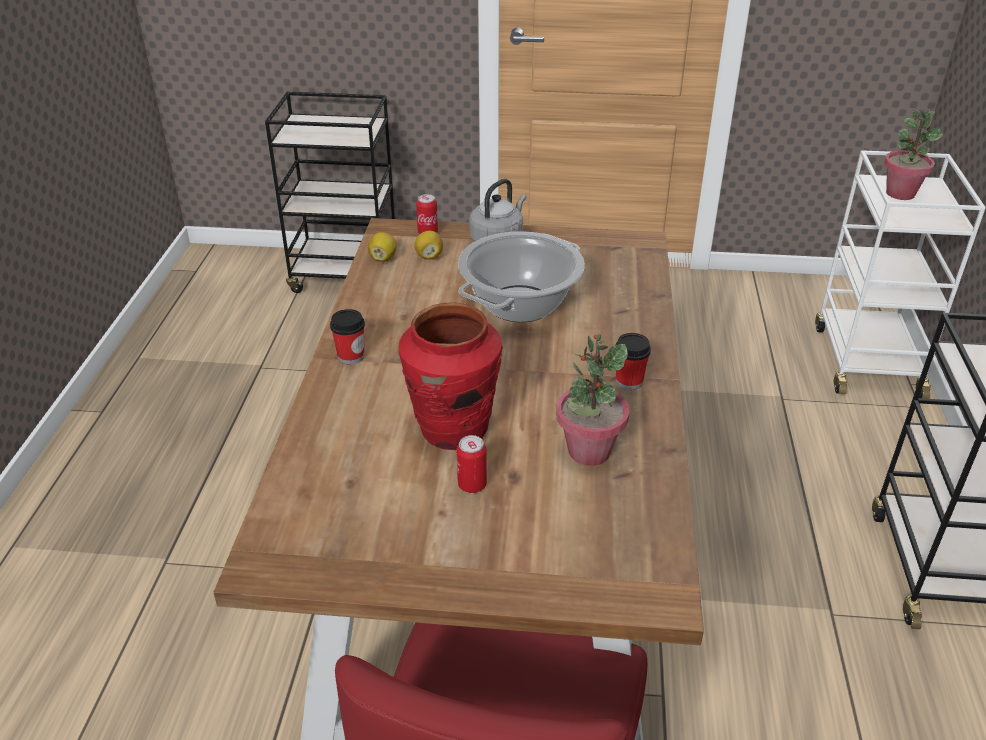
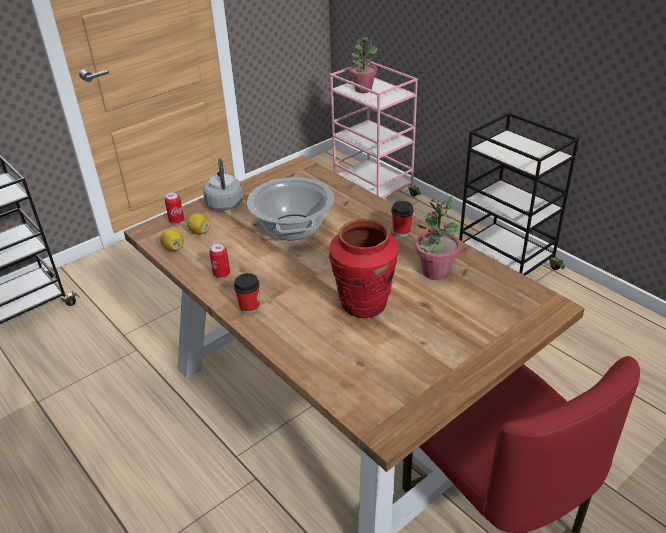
camera: 45 degrees left, 0 degrees up
can [457,435,487,493] -> can moved to [209,243,230,278]
white cart [815,150,986,399] -> pink cart [330,61,421,198]

